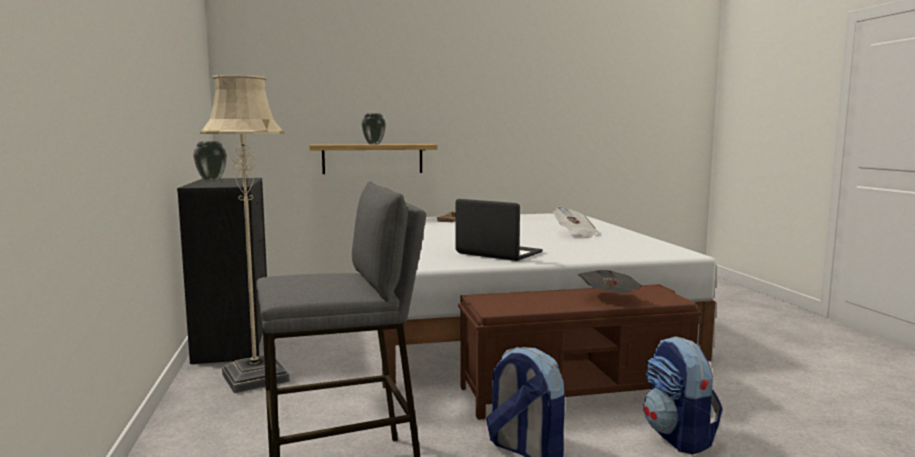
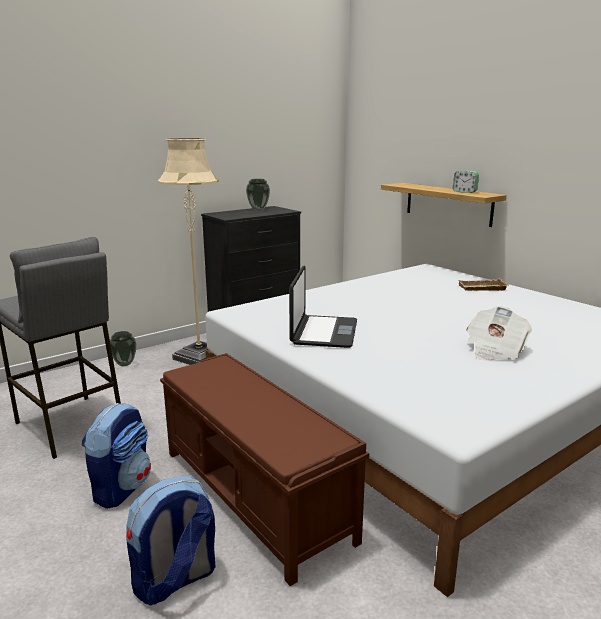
camera: 65 degrees right, 10 degrees up
vase [361,113,386,144] -> vase moved to [110,331,136,366]
newspaper [578,270,642,293] -> none
none -> alarm clock [453,171,479,193]

